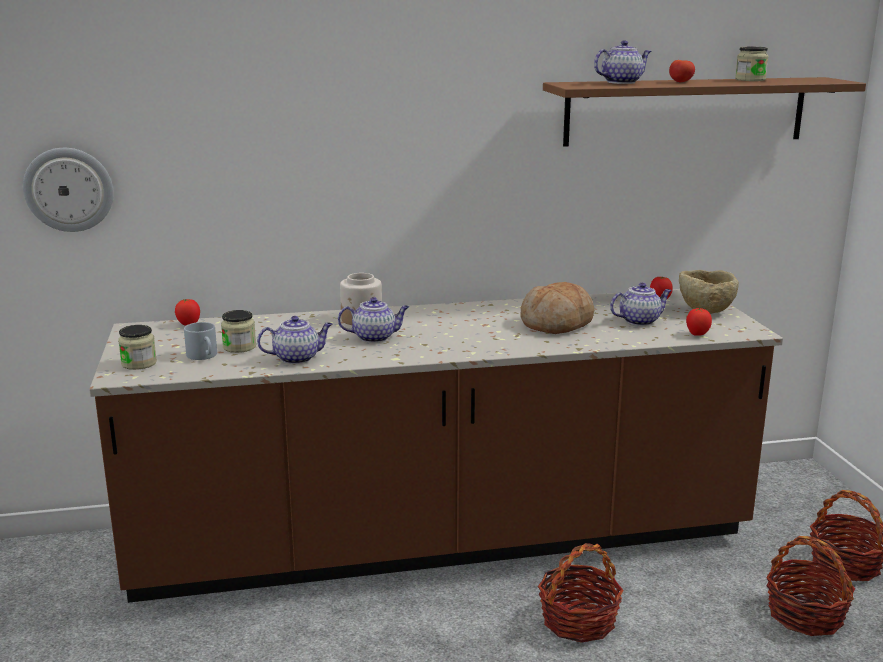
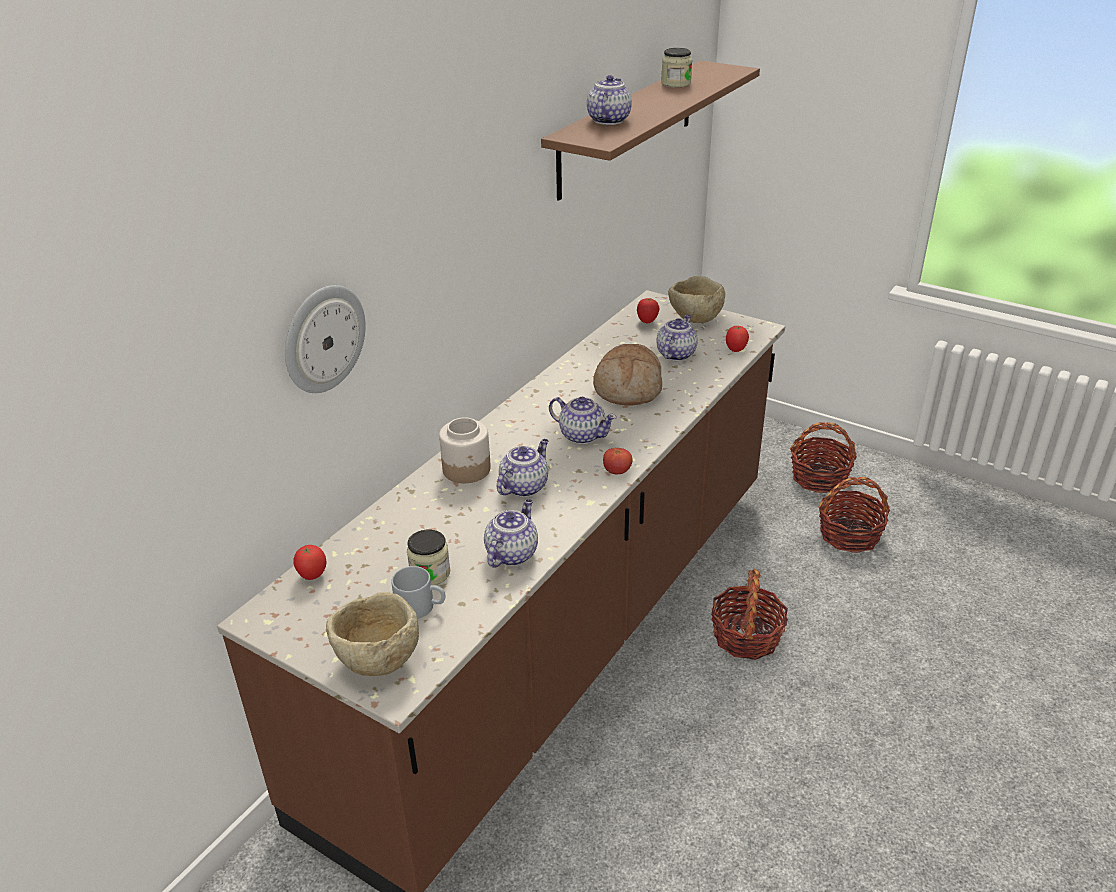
camera: 45 degrees left, 15 degrees up
wall clock [23,148,114,232] -> wall clock moved to [285,285,365,393]
jar [118,325,157,370] -> beige bowl [326,592,419,676]
tomato [669,60,695,82] -> tomato moved to [603,448,633,474]
none -> teapot [549,397,617,444]

